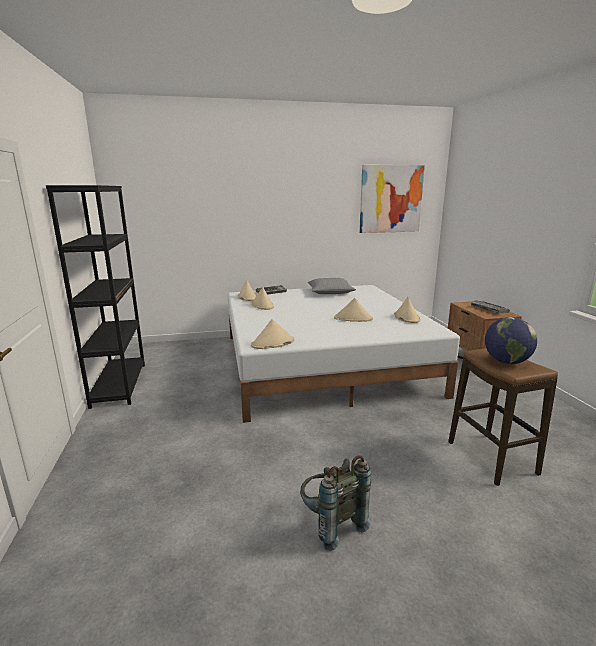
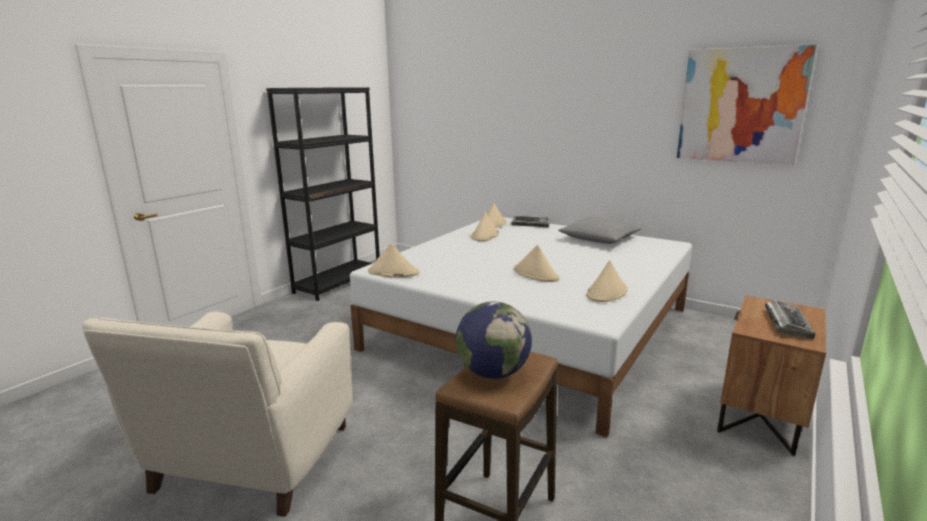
camera: 45 degrees right, 0 degrees up
grey backpack [300,455,371,551] -> beige armchair [82,312,353,517]

